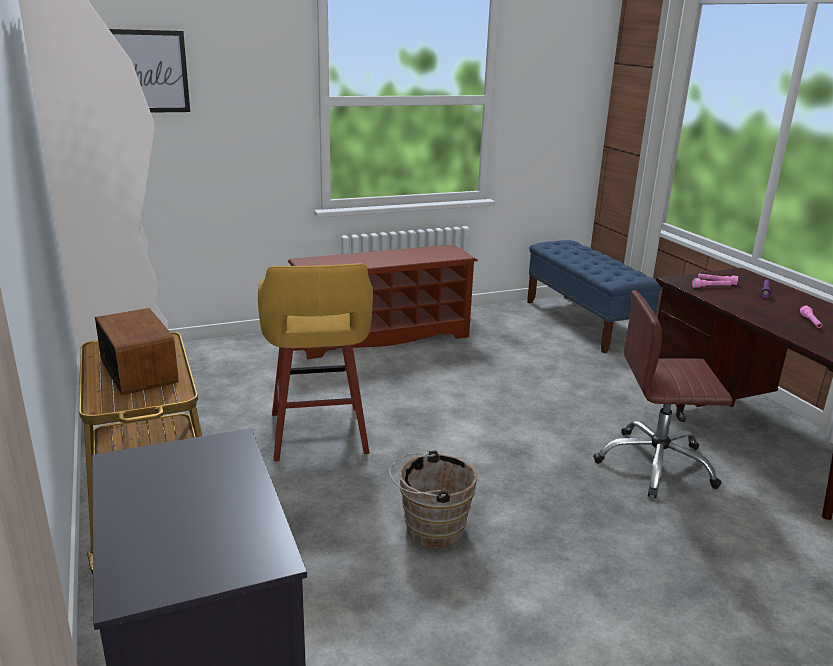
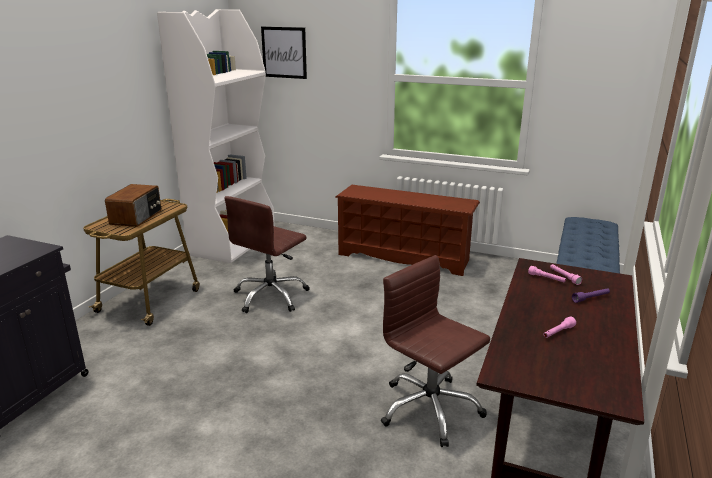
camera: 45 degrees right, 0 degrees up
yellow stool [258,263,373,461] -> brown office chair [224,196,310,313]
brown bucket [389,450,478,548] -> none

